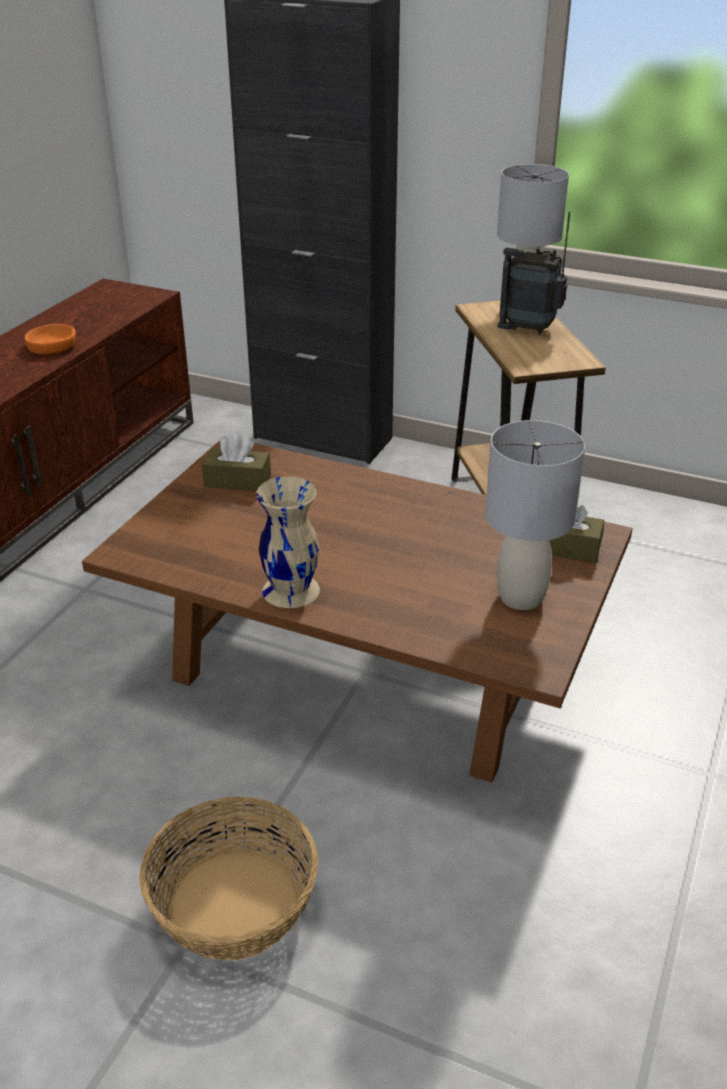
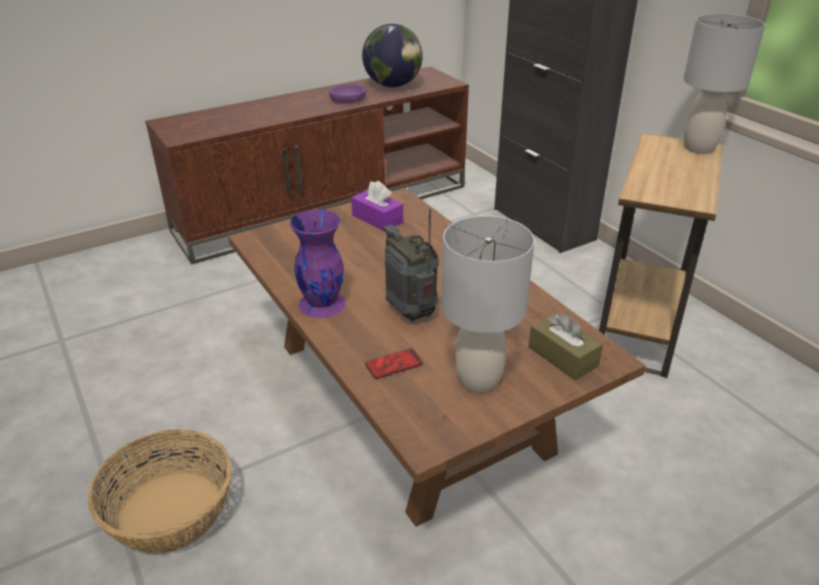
camera: 35 degrees right, 0 degrees up
orange bowl [25,324,76,354] -> purple bowl [329,84,366,103]
brown tissue box [202,434,271,491] -> purple tissue box [351,181,403,231]
beige vase [256,476,320,608] -> purple vase [290,209,346,318]
radio [498,212,570,334] -> radio moved to [384,209,439,321]
none -> globe [362,24,423,87]
none -> phone [365,348,423,379]

